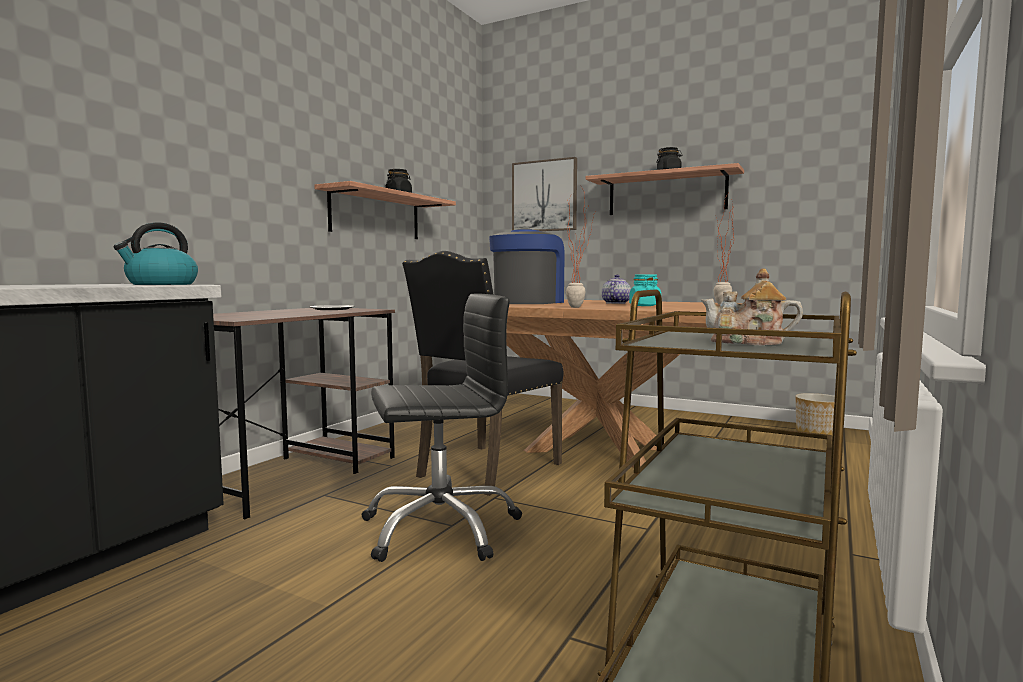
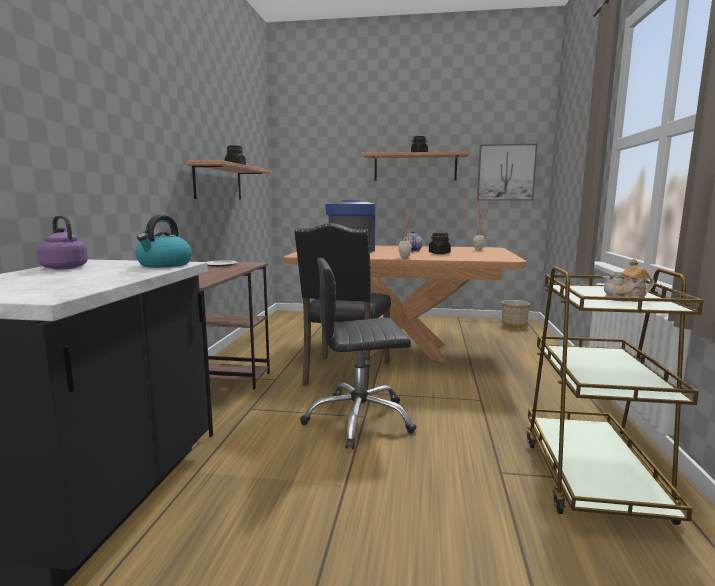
camera: 20 degrees left, 5 degrees up
black office chair [361,294,522,562] -> black office chair turned 150 degrees counterclockwise [300,258,417,449]
picture [512,157,577,231] -> picture moved to [477,144,538,201]
turquoise jar [629,274,661,306] -> black jar [429,232,451,254]
none -> purple kettle [37,215,88,270]

